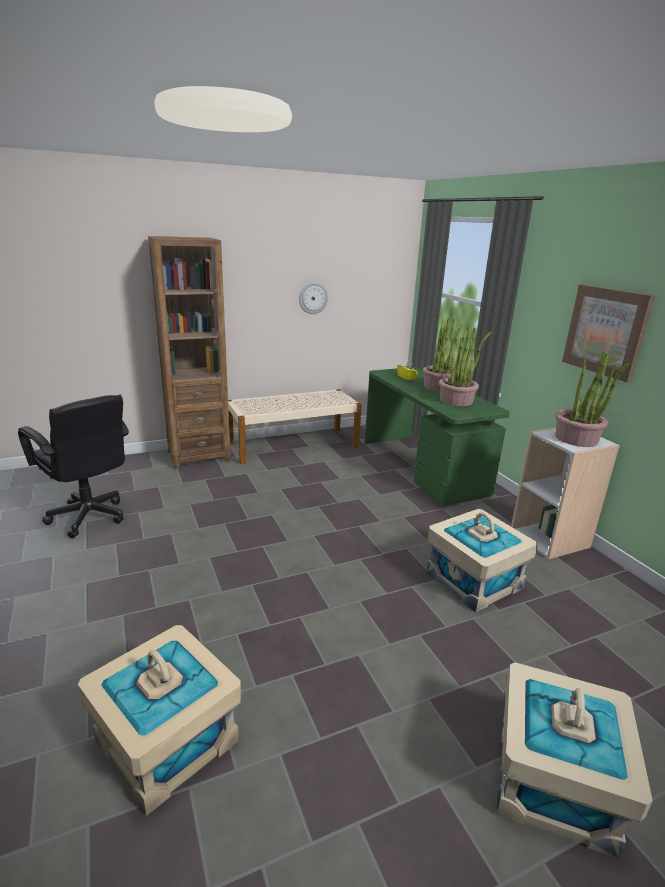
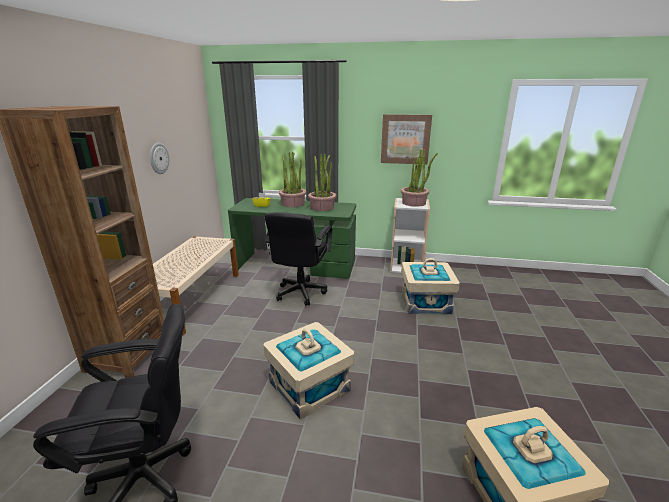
camera: 55 degrees left, 0 degrees up
beige storage box [497,662,653,859] -> beige storage box moved to [263,322,354,419]
none -> black office chair [265,212,332,306]

